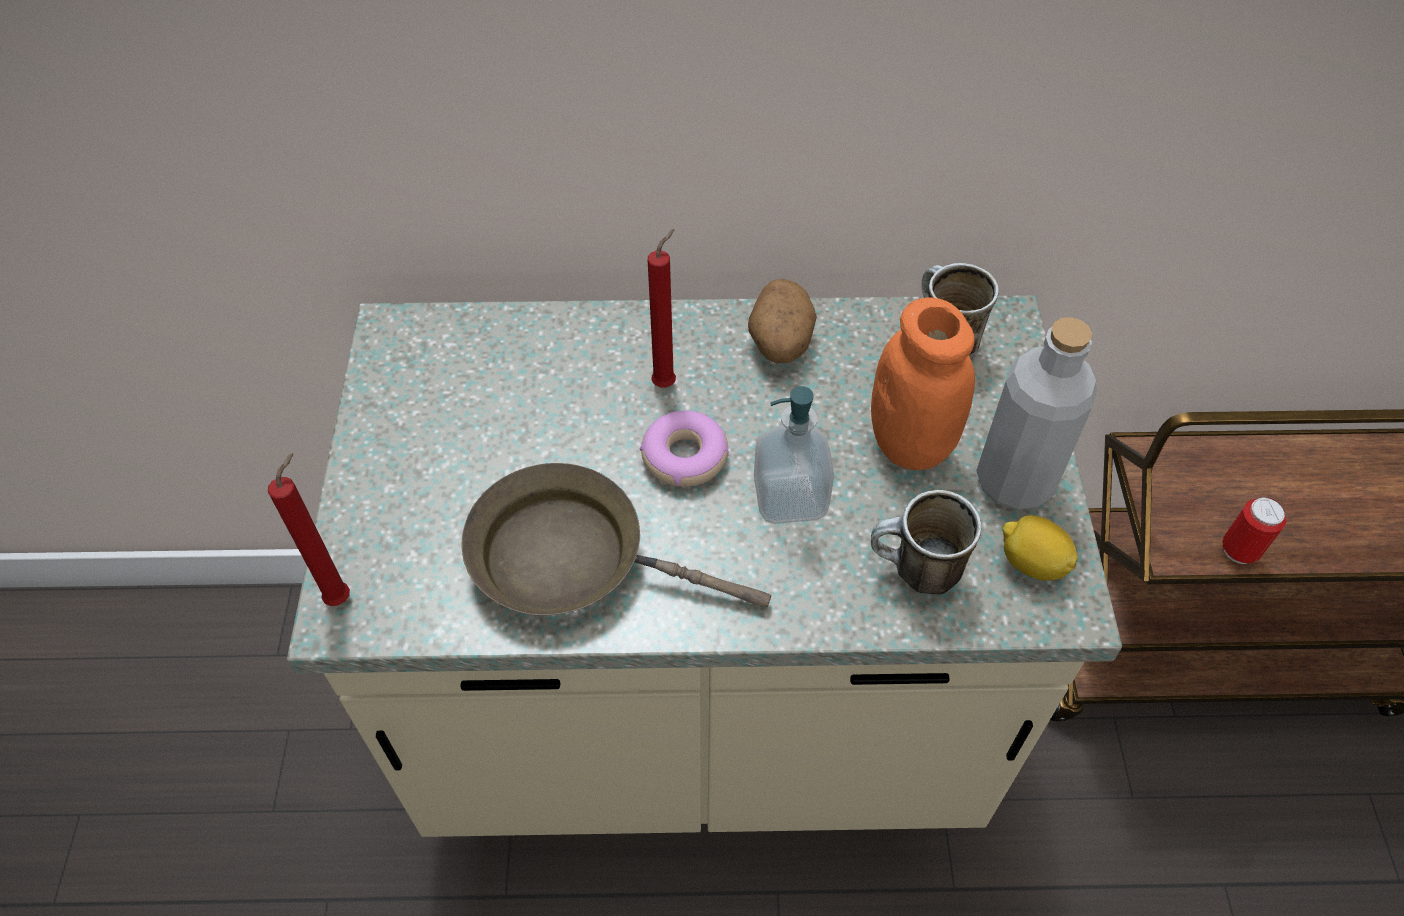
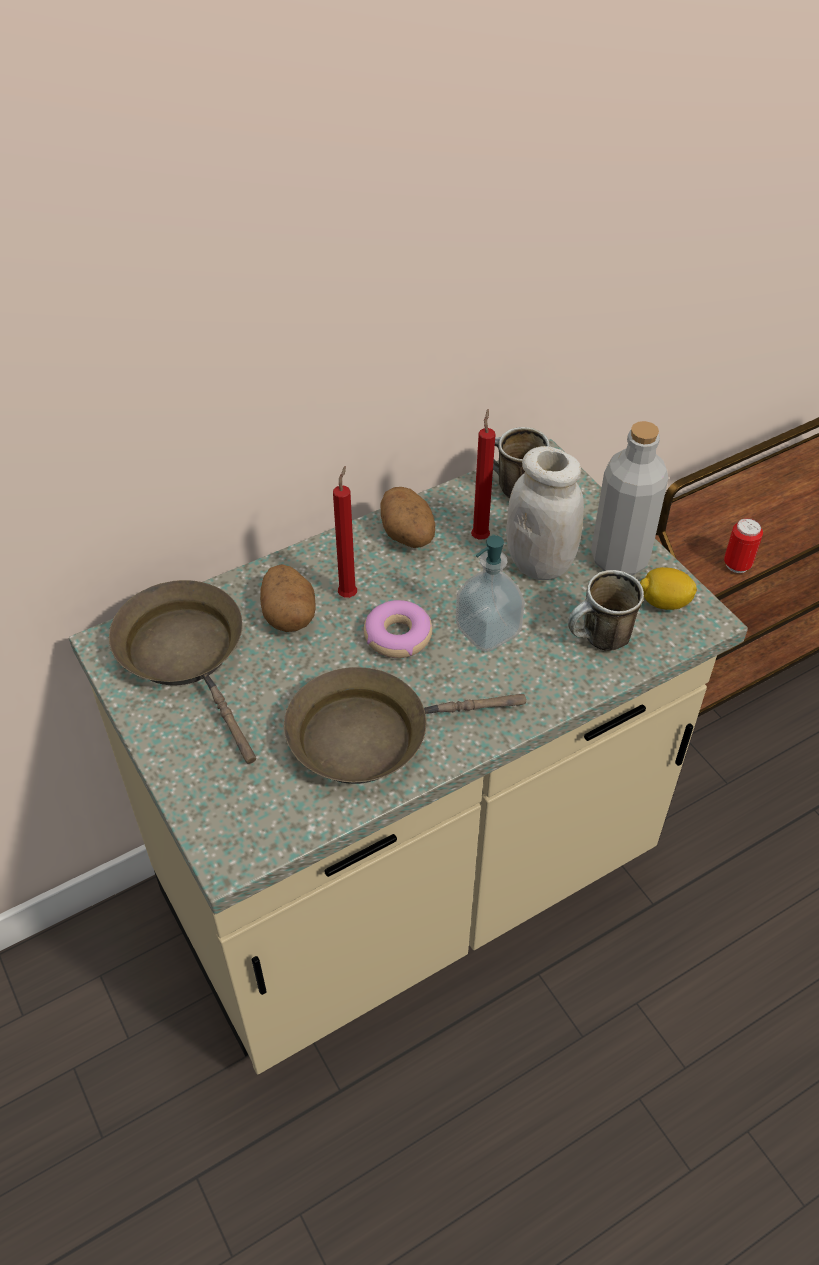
camera: 30 degrees left, 5 degrees down
red candle [268,453,350,606] -> red candle moved to [471,409,496,540]
orange jar [871,298,975,470] -> white jar [506,446,584,580]
none -> brown frying pan [109,580,256,764]
none -> potato [260,564,316,632]

